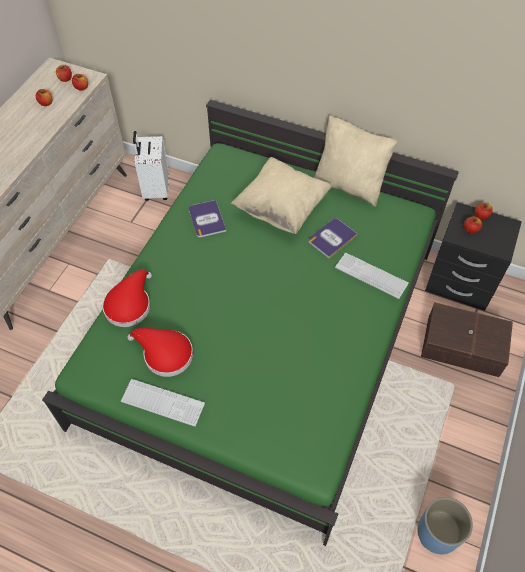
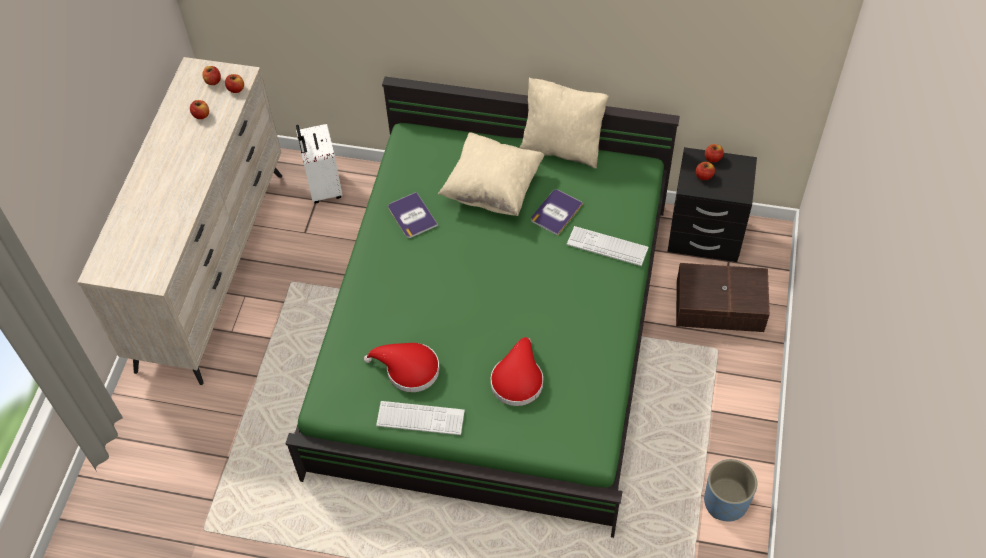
camera: 10 degrees left, 0 degrees up
red hat [102,270,152,327] -> red hat moved to [491,337,543,406]

